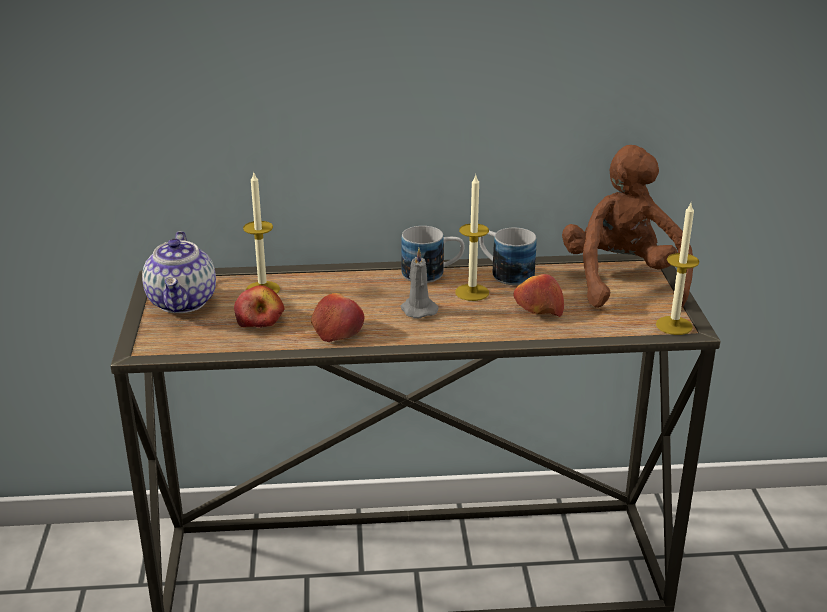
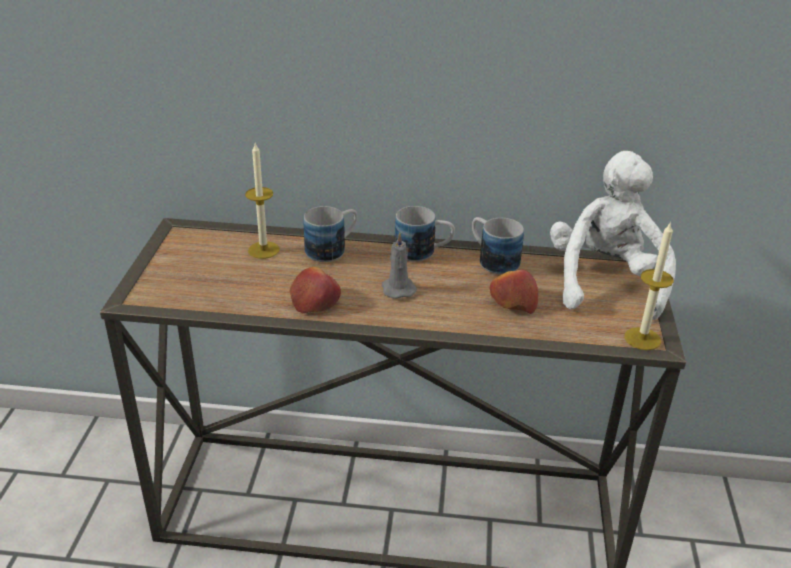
camera: 10 degrees right, 5 degrees up
teapot [142,231,216,313] -> none
apple [234,285,285,328] -> none
candle [455,175,489,301] -> none
brown plush toy [562,145,693,308] -> white plush toy [550,151,676,320]
none -> mug [304,206,358,262]

